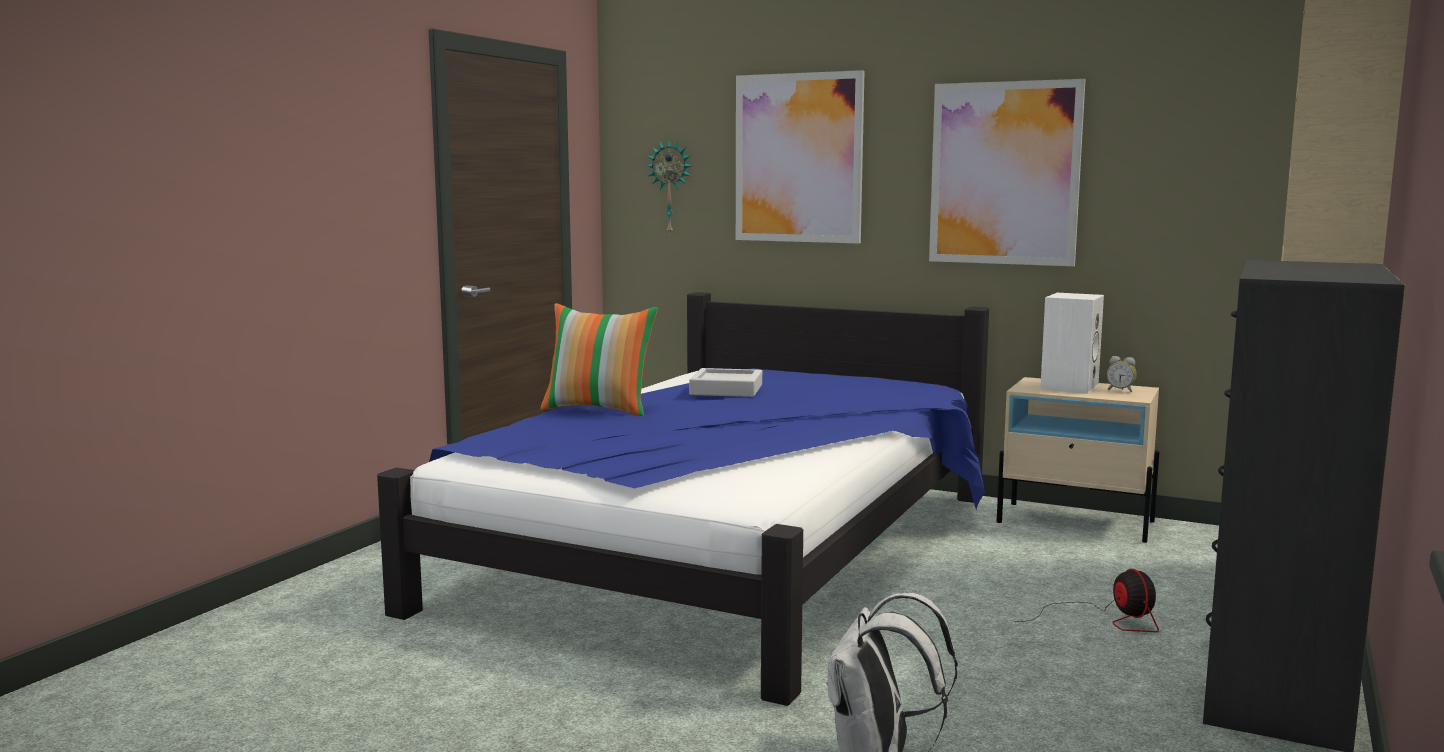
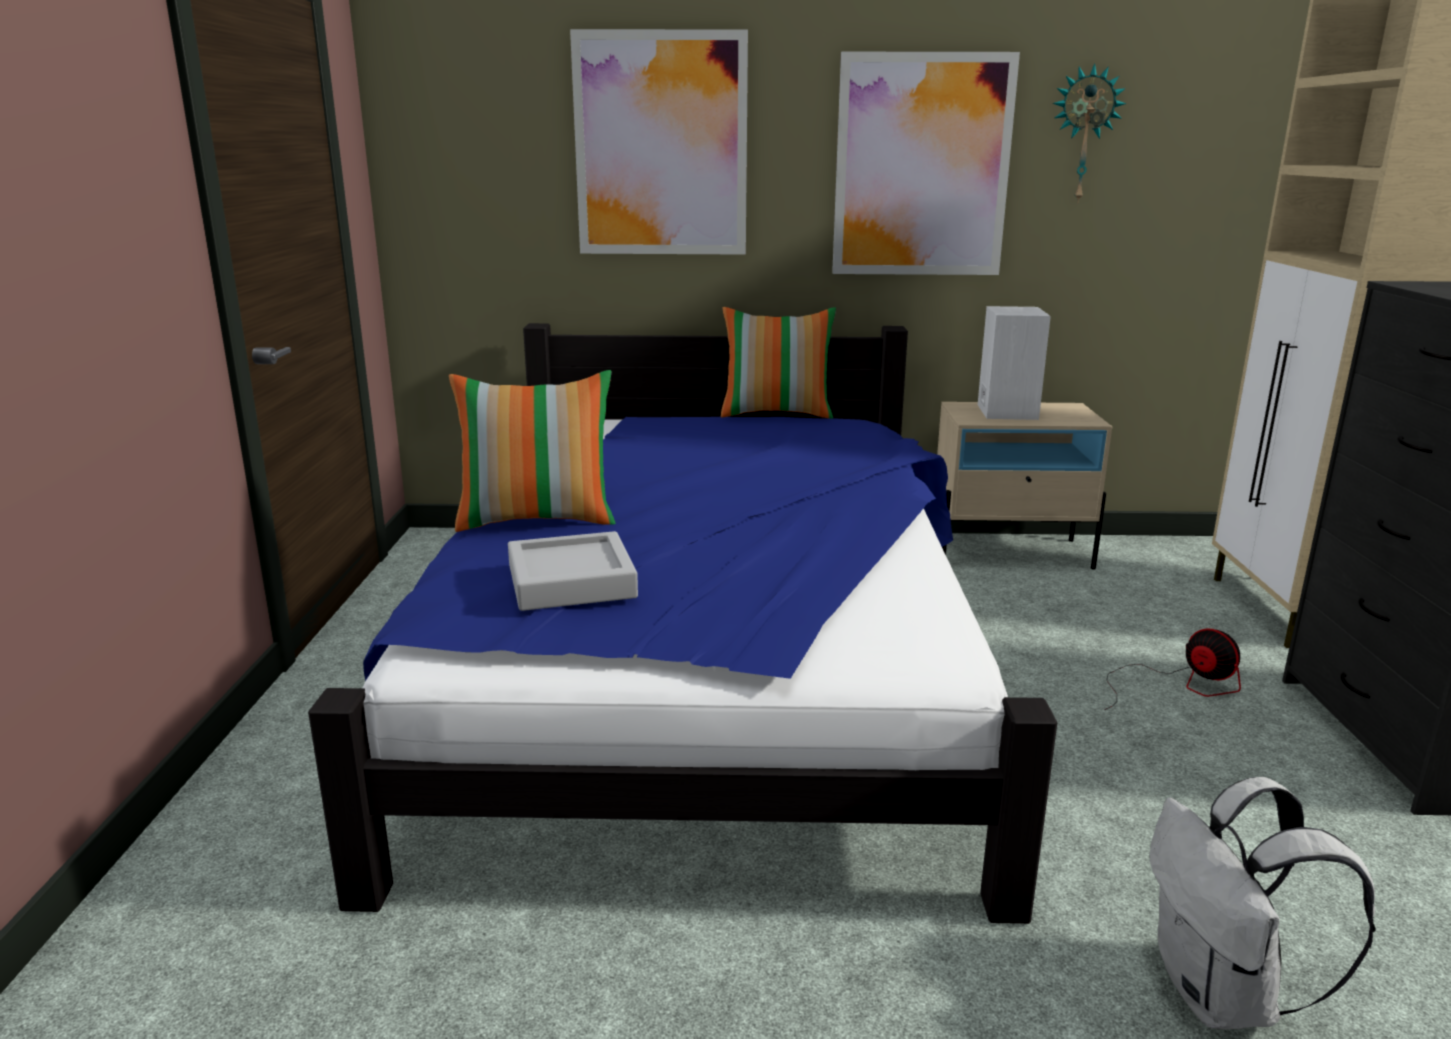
camera: 25 degrees left, 10 degrees up
wall clock [647,139,692,236] -> wall clock moved to [1053,63,1126,203]
grey tray [689,368,762,397] -> grey tray moved to [508,531,638,611]
alarm clock [1107,356,1137,392] -> none
none -> pillow [721,307,836,419]

